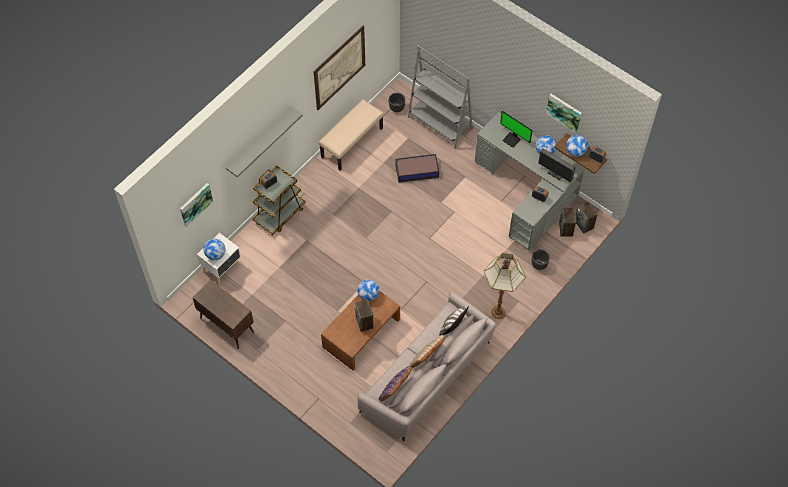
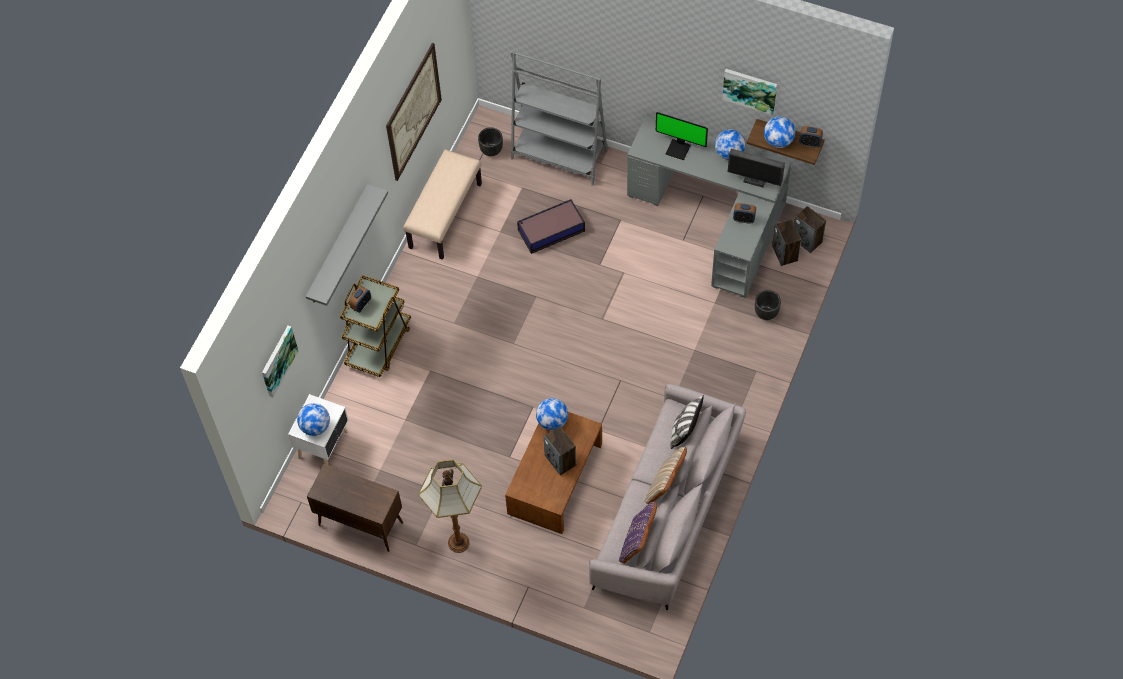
camera: 15 degrees left, 0 degrees up
floor lamp [484,253,526,319] -> floor lamp moved to [418,459,482,553]

